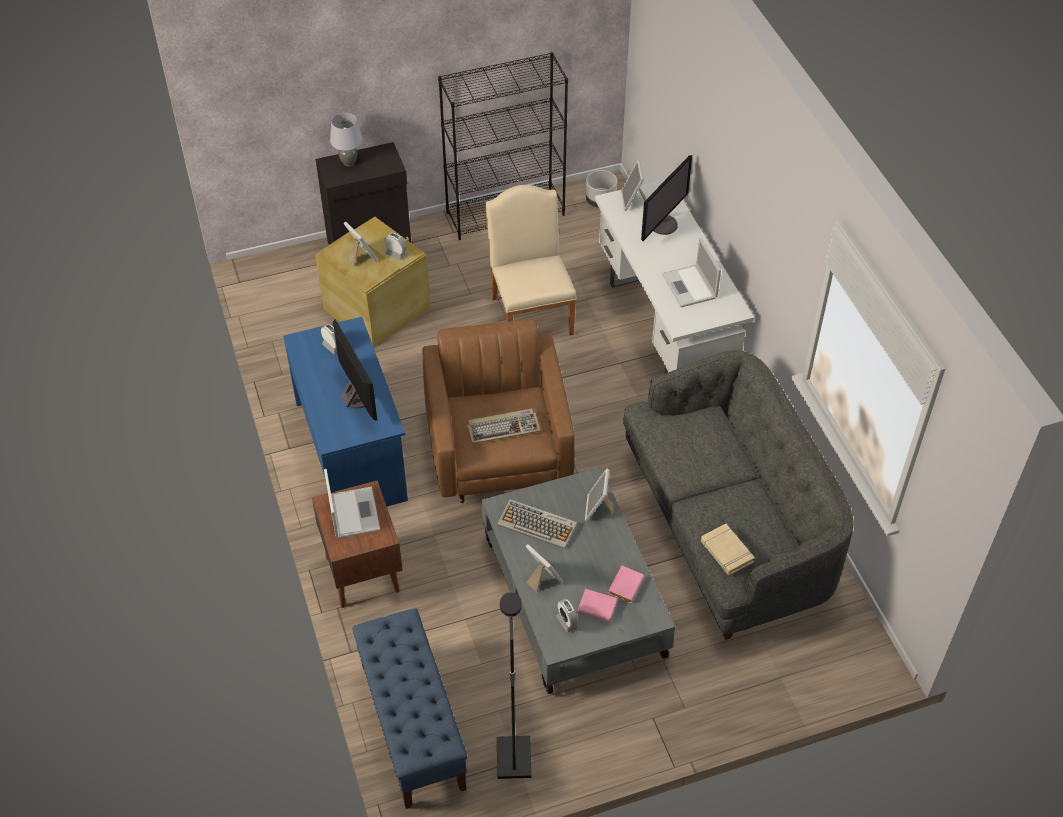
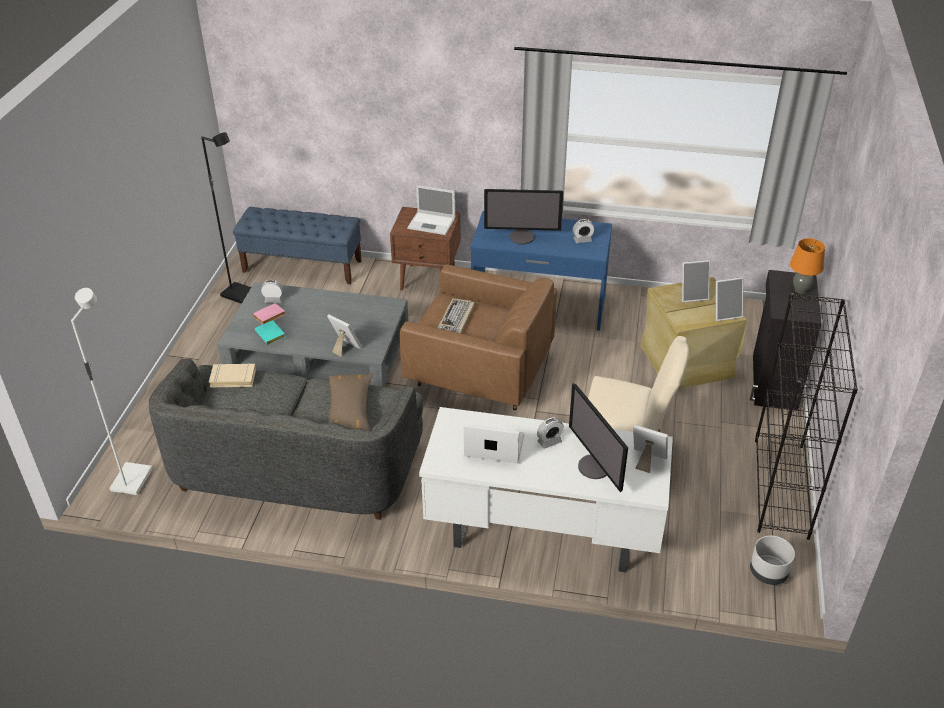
camera: 120 degrees right, 10 degrees down
grey table lamp [330,113,362,167] -> orange table lamp [790,238,825,294]
alarm clock [384,233,407,260] -> alarm clock moved to [537,417,564,449]
keyboard [497,499,577,549] -> none
picture frame [526,544,563,592] -> picture frame moved to [715,277,743,321]
pink book [608,565,645,603] -> turquoise book [255,320,285,345]
none -> white floor lamp [71,288,153,495]
none -> brown pillow [328,373,372,431]

